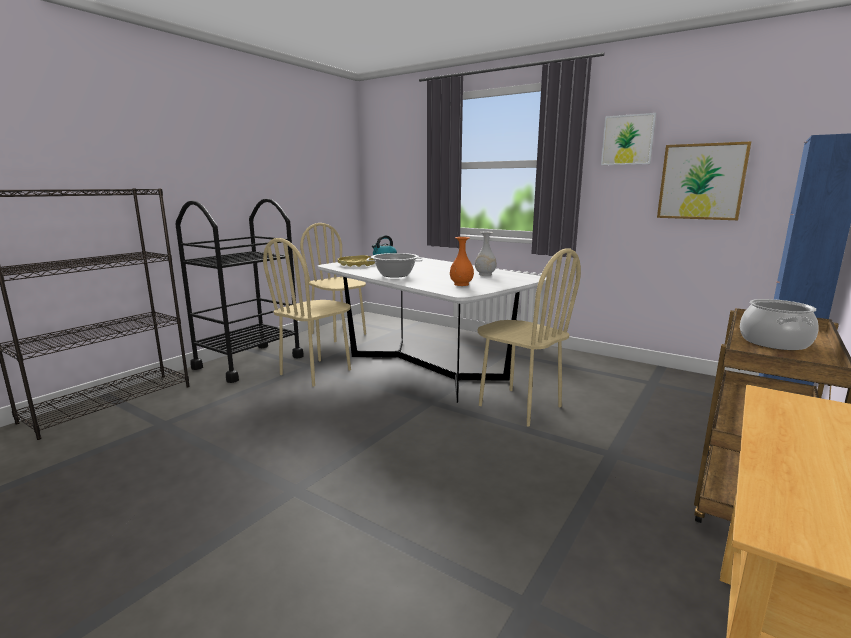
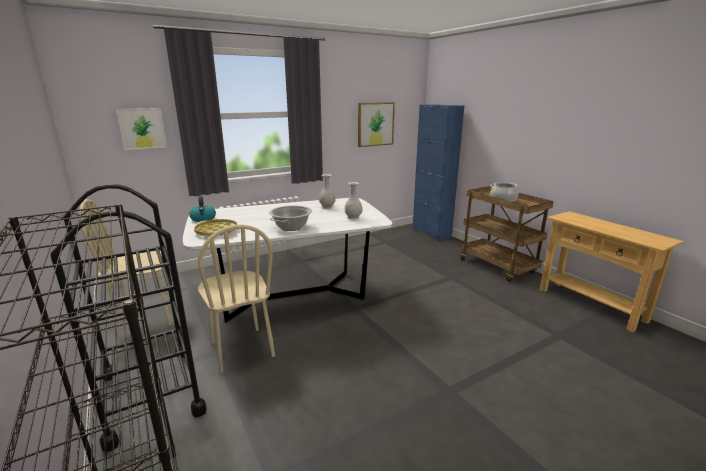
camera: 65 degrees left, 5 degrees up
orange vase [450,237,474,286] -> white vase [345,182,362,219]
beige chair [477,248,581,426] -> none
picture [601,113,656,165] -> picture moved to [116,108,167,150]

